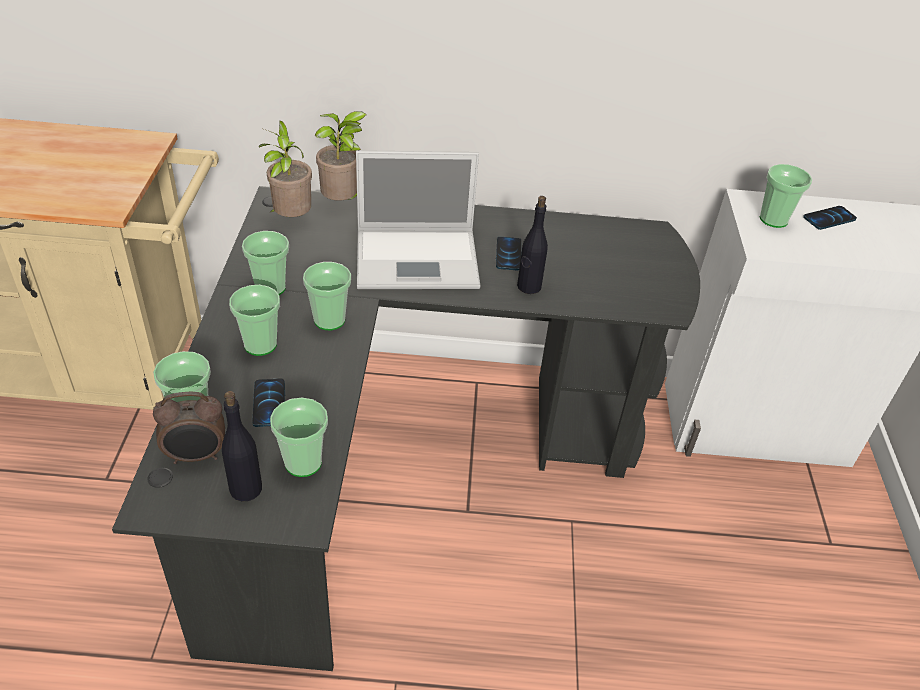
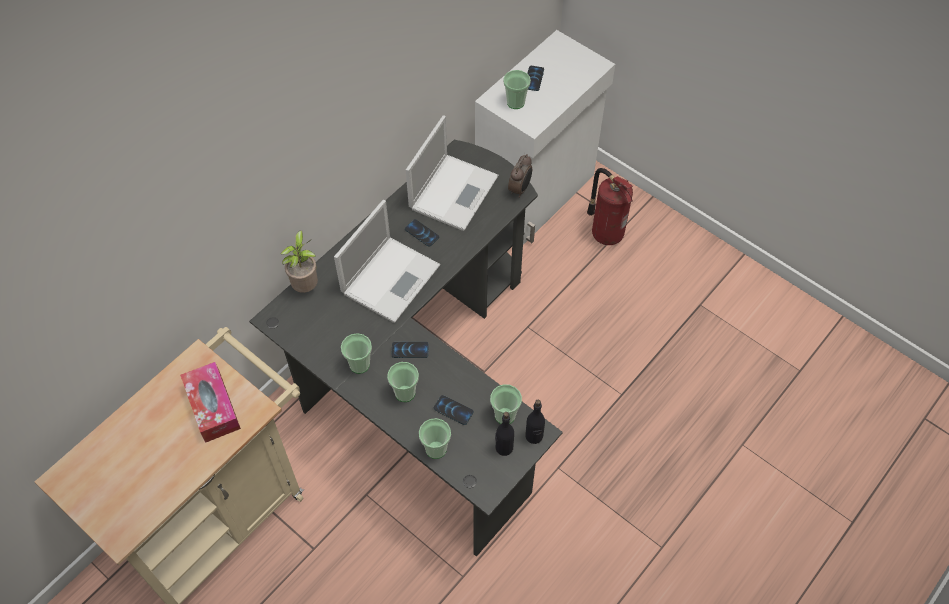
camera: 50 degrees left, 15 degrees up
alarm clock [153,392,225,464] -> alarm clock moved to [508,154,532,198]
potted plant [259,121,312,217] -> none
cup [303,262,351,330] -> phone [391,342,429,358]
black bottle [517,196,548,294] -> black bottle moved to [525,400,545,444]
none -> tissue box [180,362,241,443]
none -> laptop [406,115,499,231]
none -> fire extinguisher [587,168,633,245]

